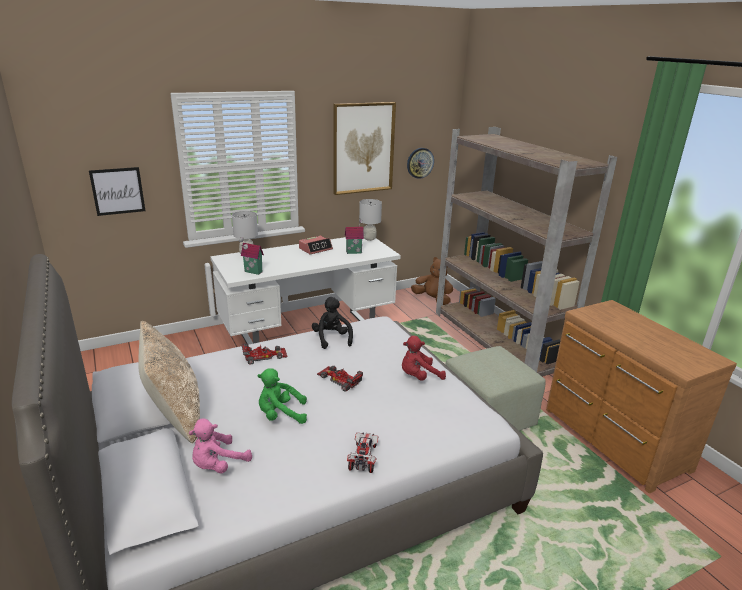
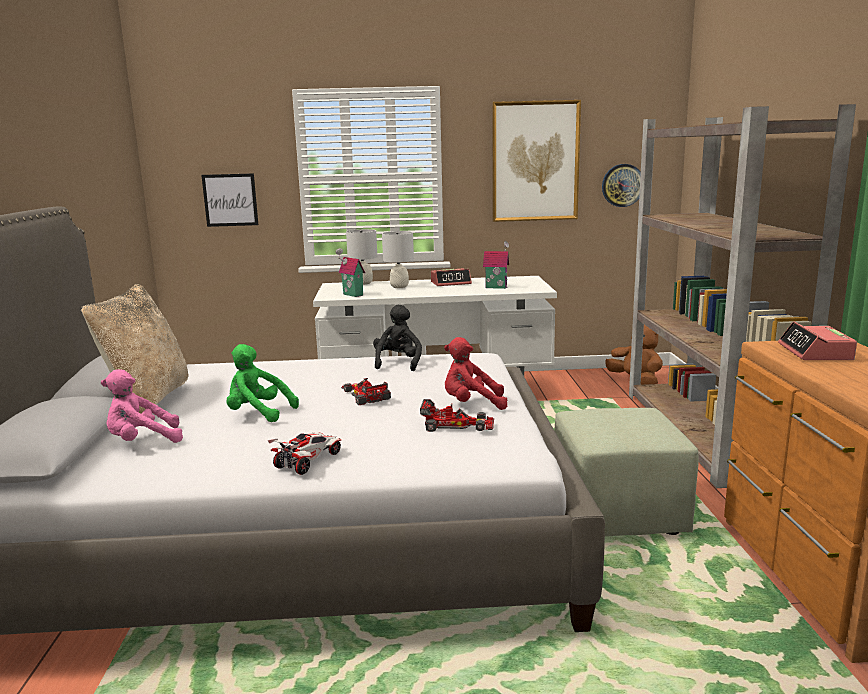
camera: 25 degrees right, 10 degrees down
toy car [242,343,287,364] -> toy car moved to [420,399,494,432]
grey table lamp [359,199,382,241] -> grey table lamp moved to [382,231,414,288]
none -> alarm clock [778,322,857,360]

